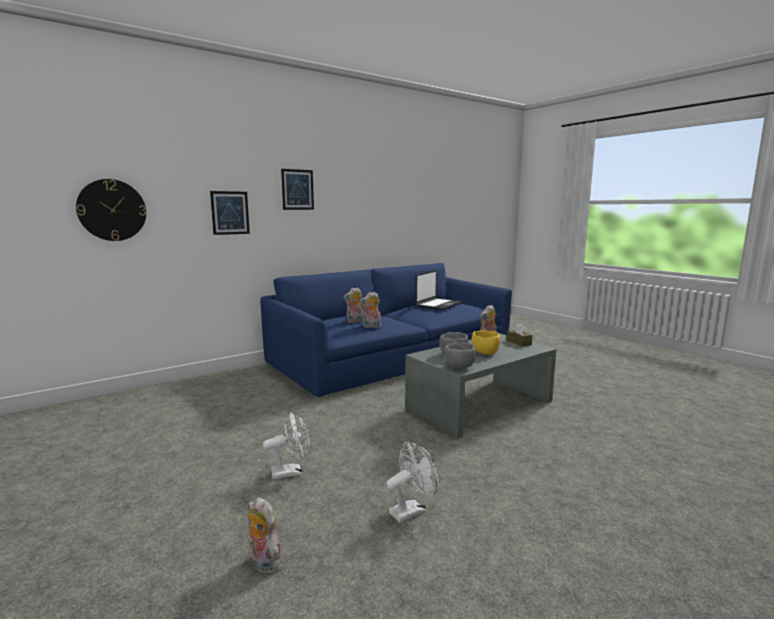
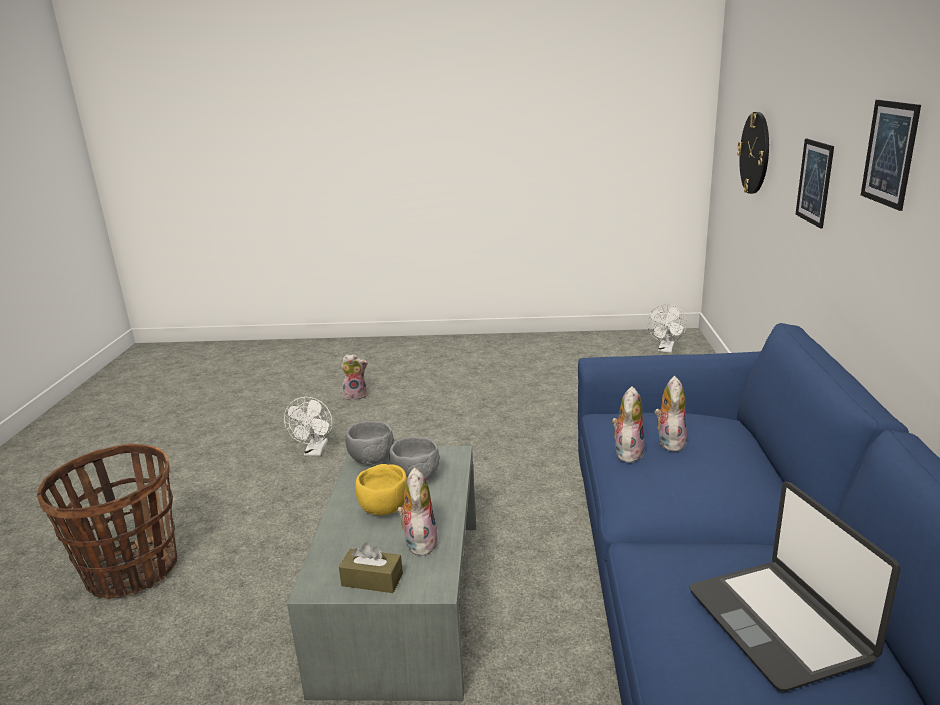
camera: 130 degrees right, 10 degrees up
white fan [263,412,310,479] -> white fan moved to [647,304,687,353]
none -> basket [37,444,177,599]

